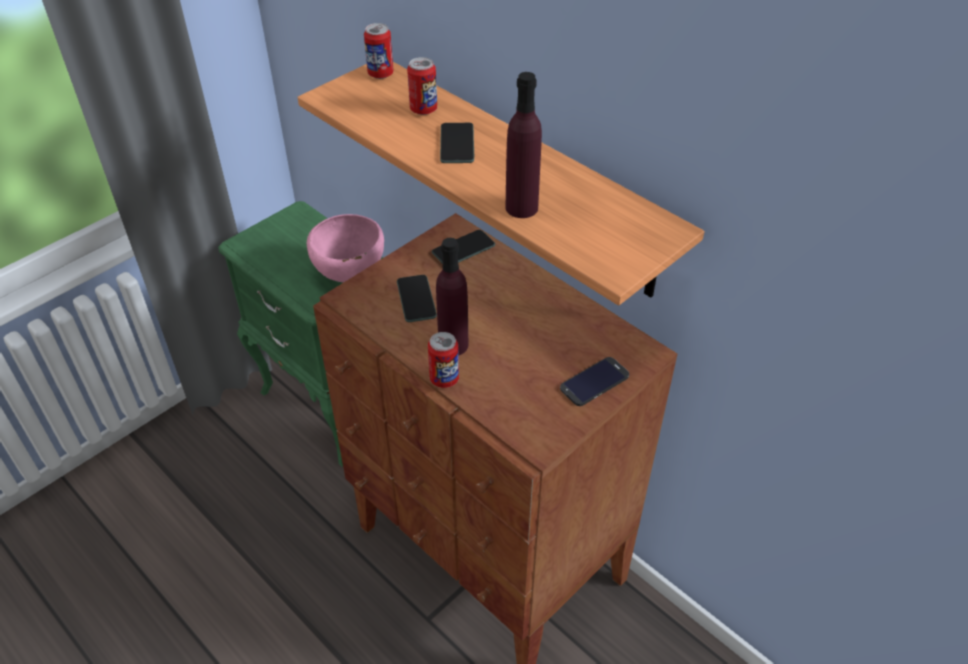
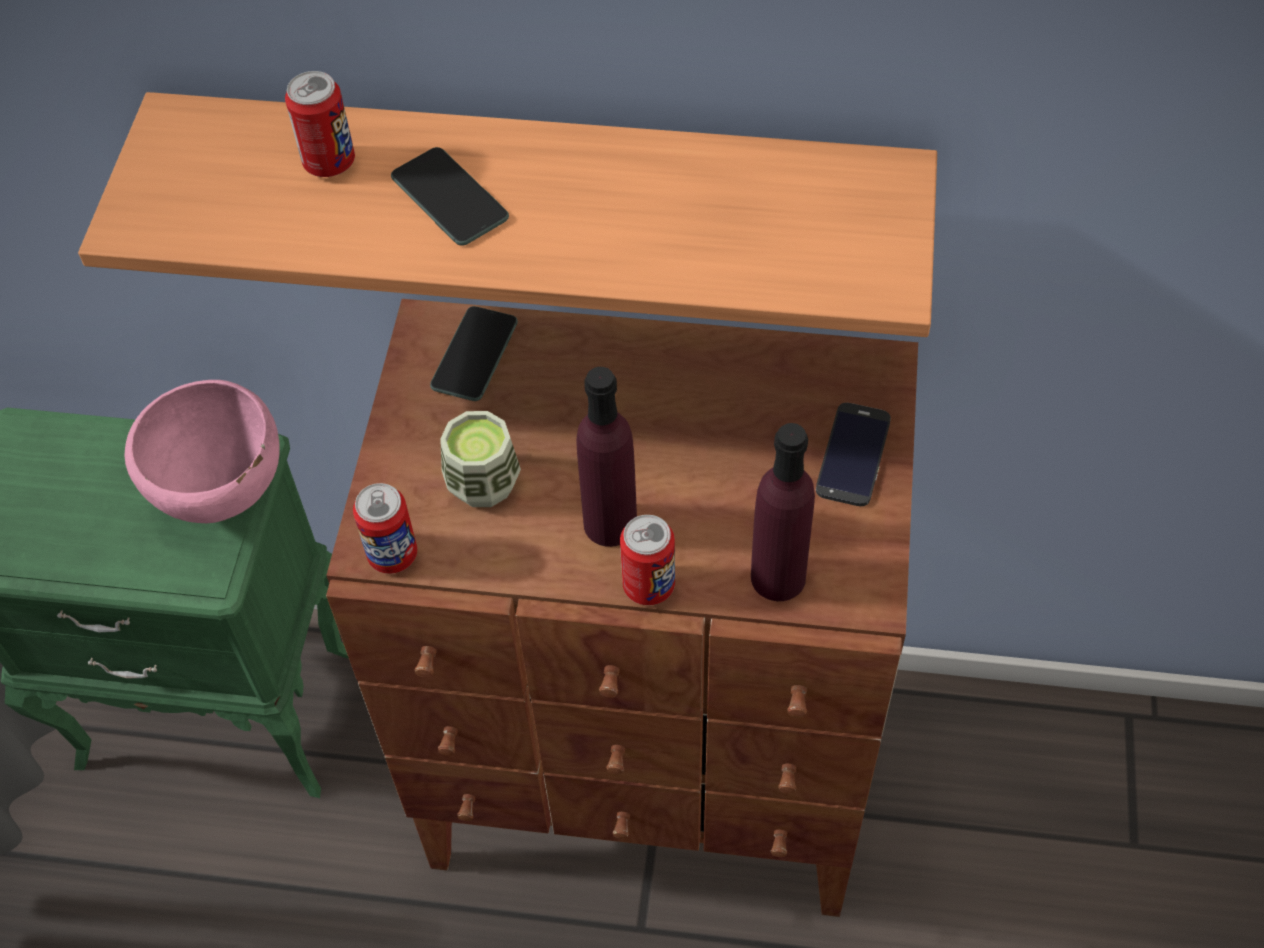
camera: 35 degrees left, 10 degrees up
can [364,23,394,79] -> can moved to [353,483,417,574]
phone [397,275,437,322] -> cup [440,411,521,507]
purple bottle [506,72,542,218] -> purple bottle moved to [751,423,815,601]

